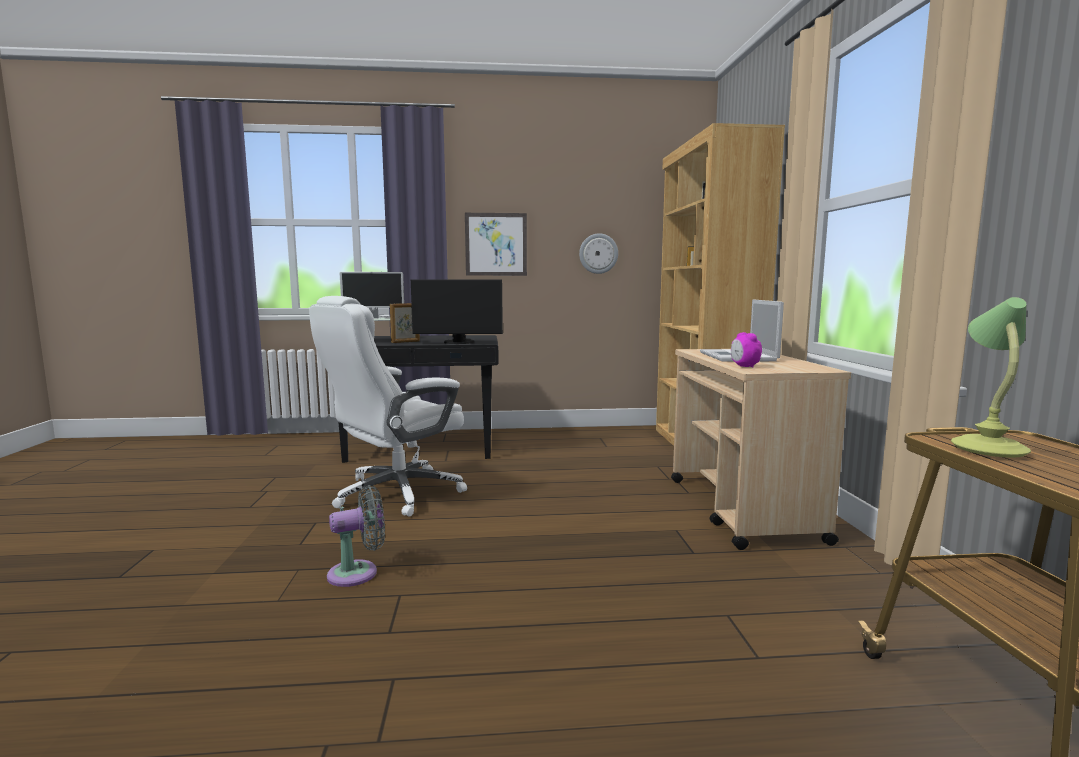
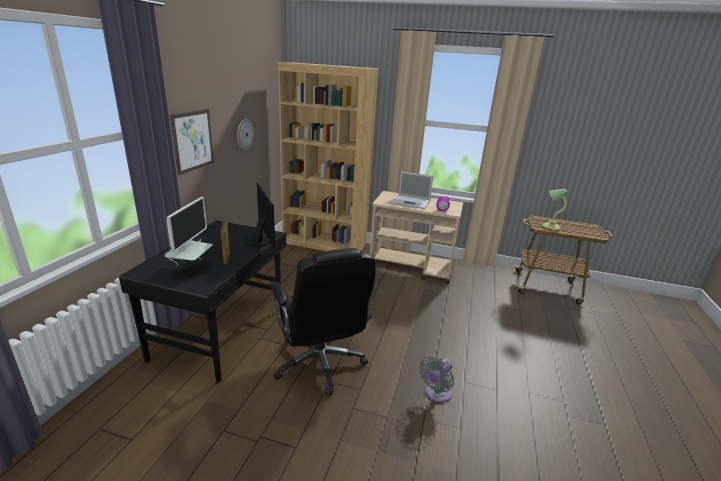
camera: 70 degrees left, 15 degrees up
white office chair [309,296,467,517] -> black office chair [270,248,376,396]
grey fan [327,485,385,587] -> grey fan turned 135 degrees counterclockwise [420,356,454,403]
monitor [411,280,503,344] -> monitor turned 45 degrees counterclockwise [244,182,275,249]

